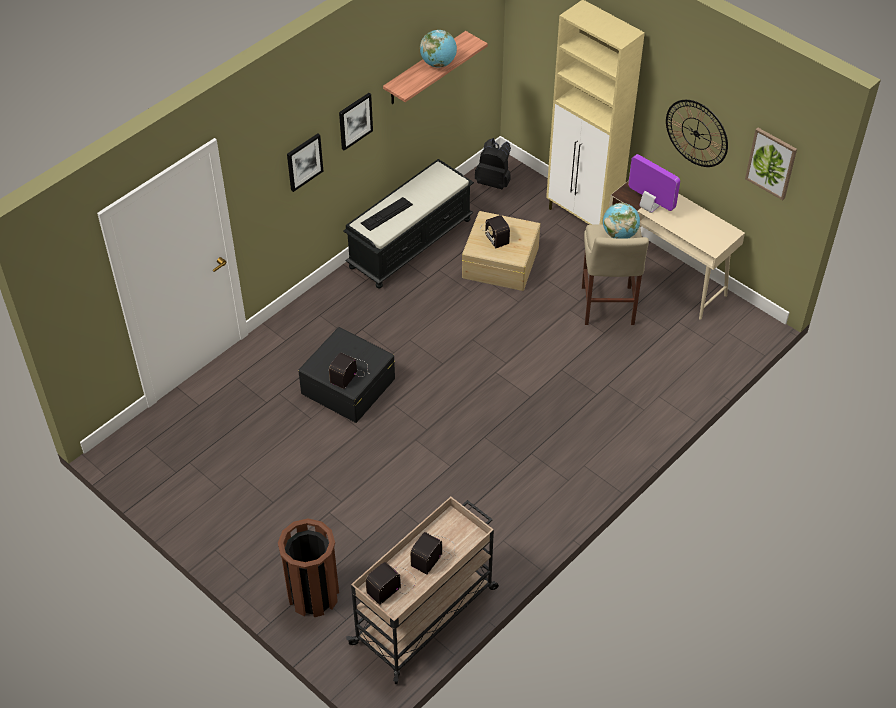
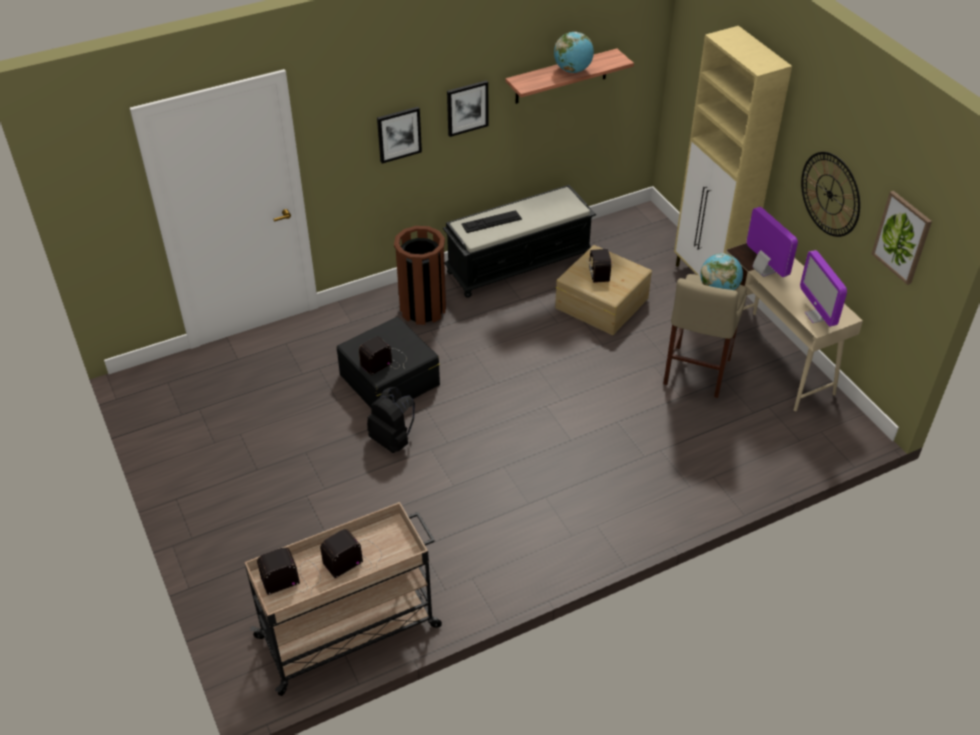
camera: 20 degrees right, 5 degrees down
brown trash can [278,519,339,617] -> brown trash can moved to [394,226,446,325]
black backpack [475,138,511,189] -> black backpack moved to [367,387,415,453]
none -> monitor [800,250,847,327]

